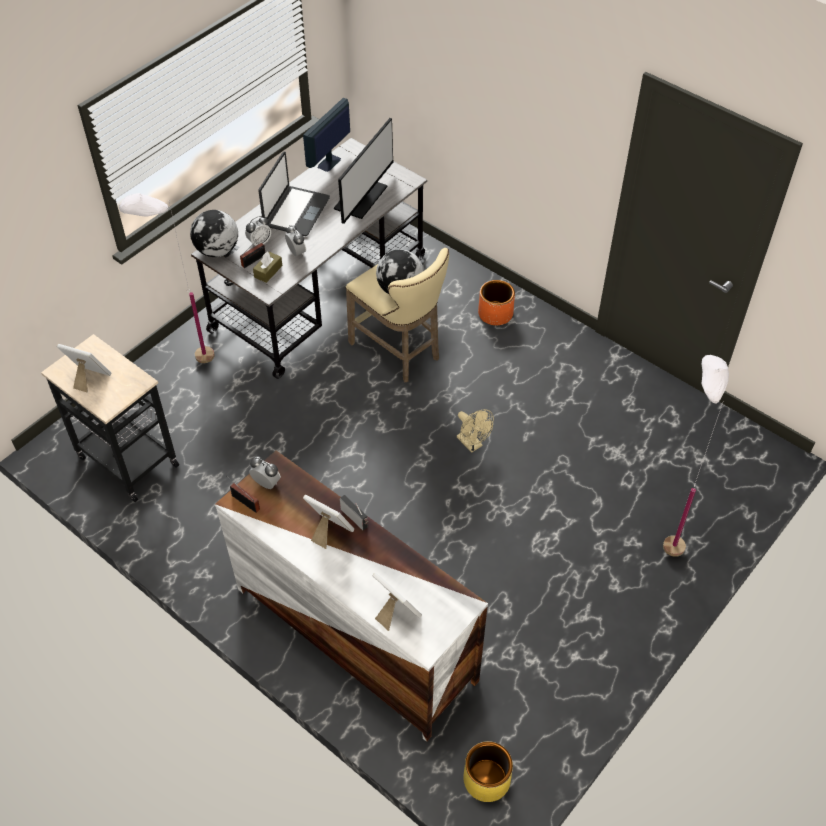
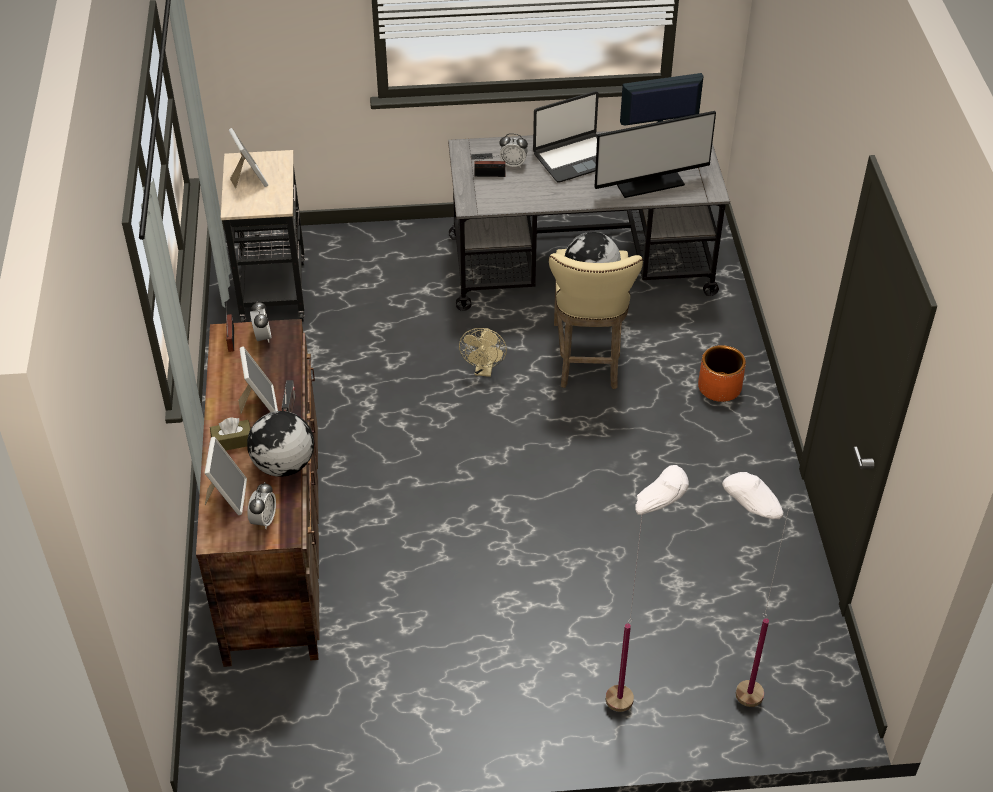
camera: 45 degrees right, 5 degrees down
white floor lamp [119,193,215,363] -> white floor lamp moved to [722,472,789,707]
globe [190,210,238,257] -> globe moved to [247,411,314,477]
white cabinet [215,450,488,742] -> brown cabinet [196,319,320,667]
brown tissue box [253,252,282,283] -> brown tissue box moved to [210,418,251,450]
alarm clock [285,225,306,256] -> alarm clock moved to [247,482,276,529]
beige fan [457,409,494,453] -> beige fan moved to [459,328,507,377]
yellow planter [463,741,513,802] -> none

